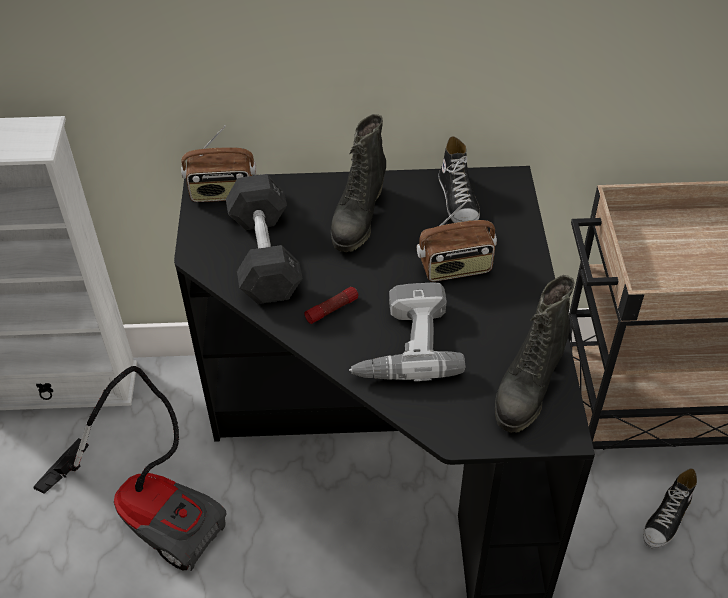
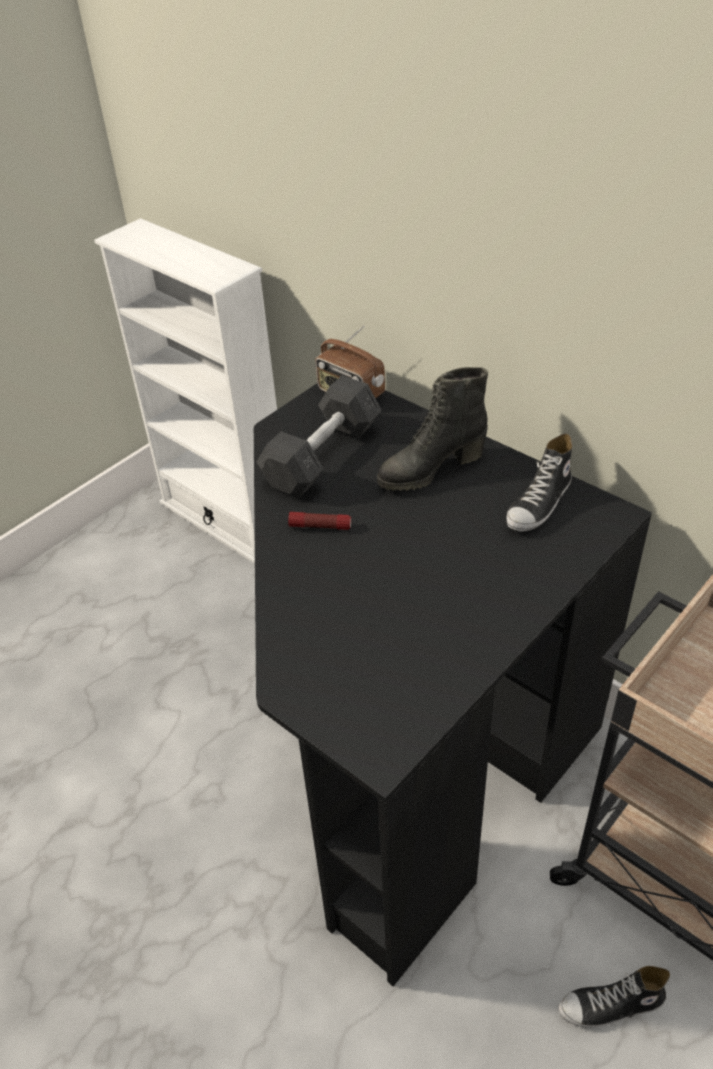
camera: 45 degrees right, 5 degrees down
vacuum cleaner [33,366,227,571] -> none
power drill [349,282,465,381] -> none
radio [417,198,497,282] -> none
black boot [495,275,574,433] -> none

